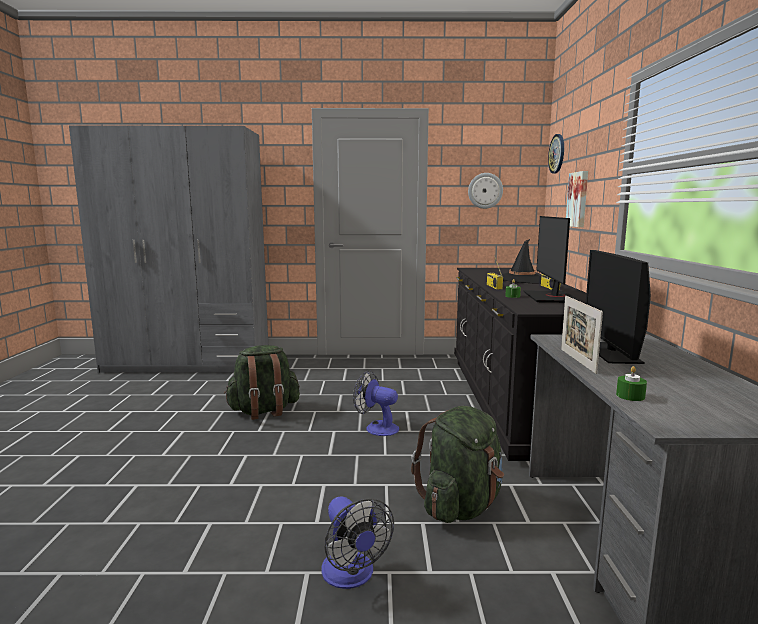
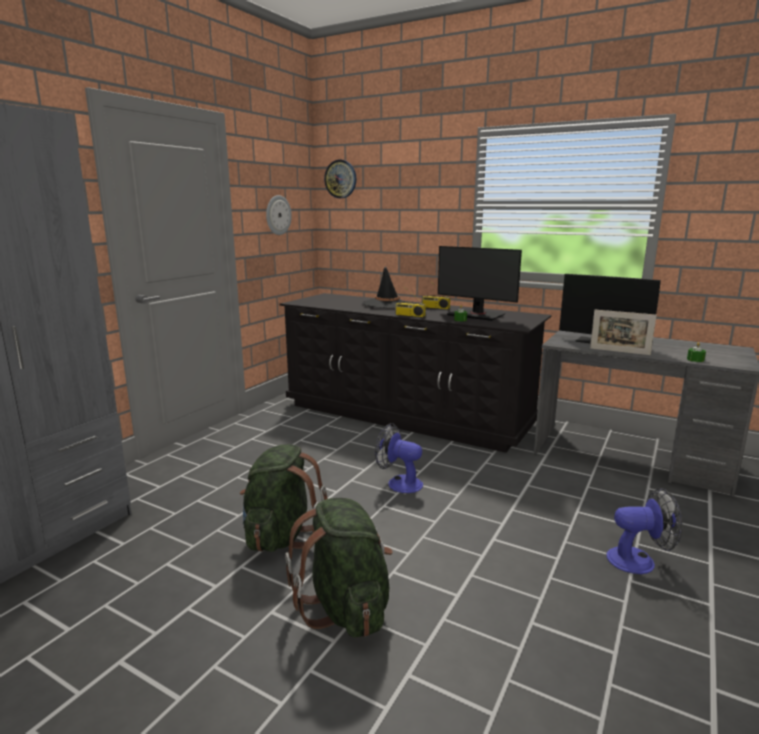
camera: 60 degrees left, 5 degrees up
fan [353,371,399,436] -> fan turned 60 degrees clockwise [375,423,423,493]
green backpack [411,406,504,523] -> green backpack moved to [285,498,392,638]
picture [566,171,588,227] -> none

